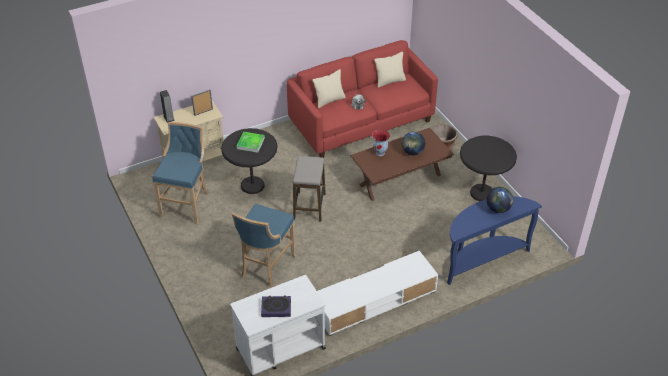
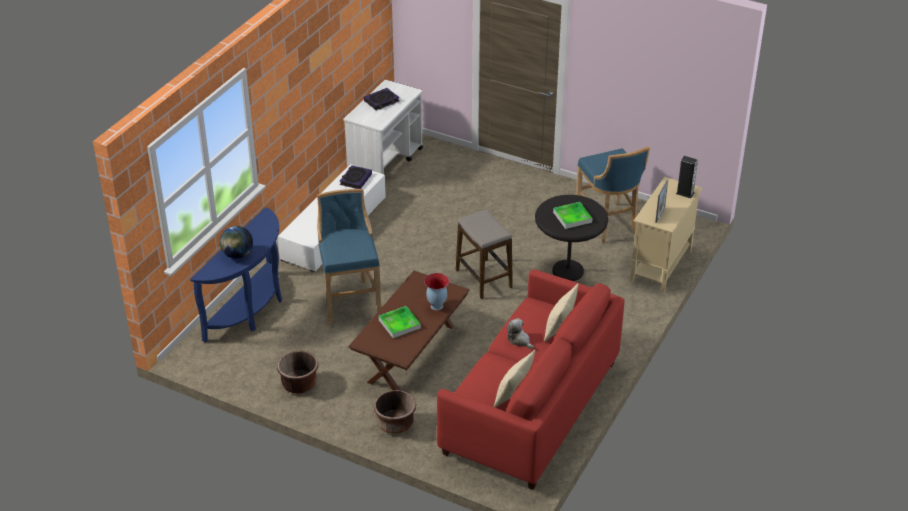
camera: 145 degrees right, 5 degrees down
blue stool [232,204,296,287] -> blue stool moved to [317,189,381,324]
globe [402,132,425,155] -> tray [379,306,421,338]
black side table [460,136,517,201] -> brown planter [277,351,318,393]
none -> book [340,165,372,189]

